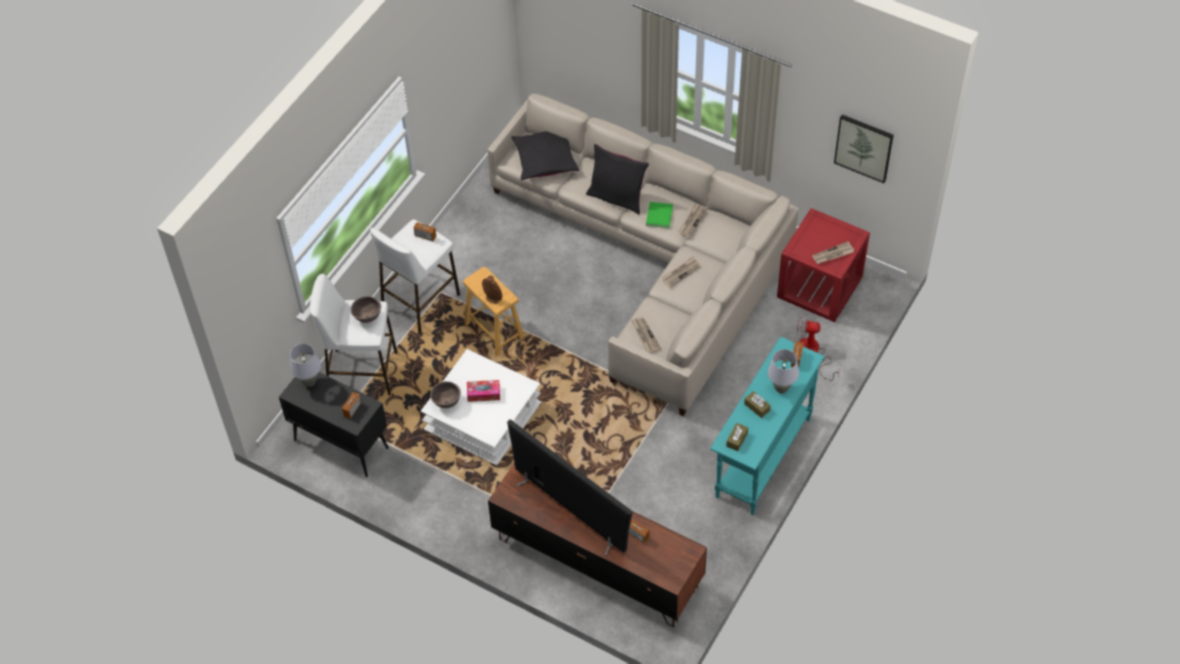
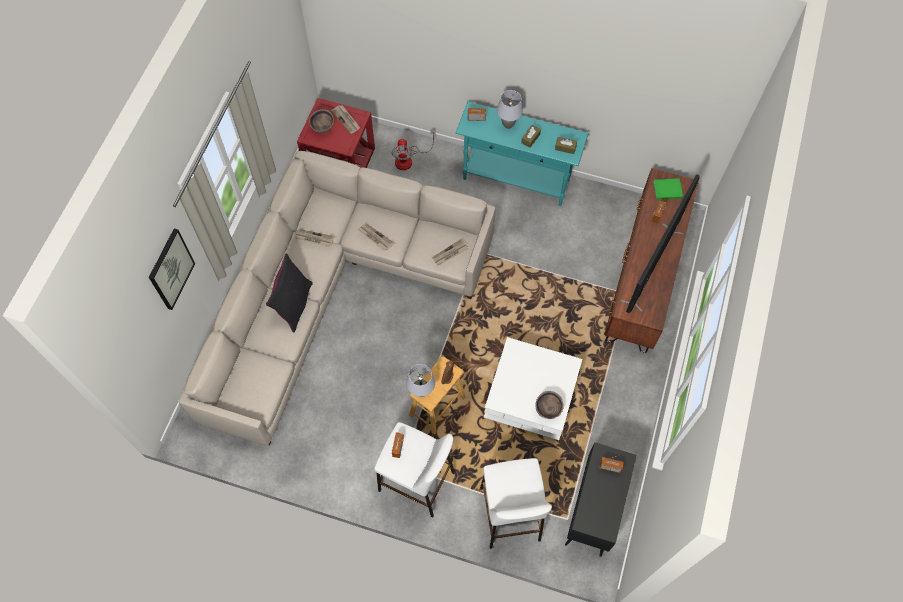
camera: 105 degrees left, 10 degrees up
grey table lamp [290,344,321,387] -> grey table lamp moved to [406,364,435,397]
brown bowl [351,296,381,323] -> brown bowl moved to [309,109,334,133]
tissue box [467,380,500,402] -> none
black pillow [511,131,579,180] -> none
green book [646,202,673,228] -> green book moved to [653,178,683,199]
picture [834,115,894,183] -> picture moved to [149,229,195,310]

